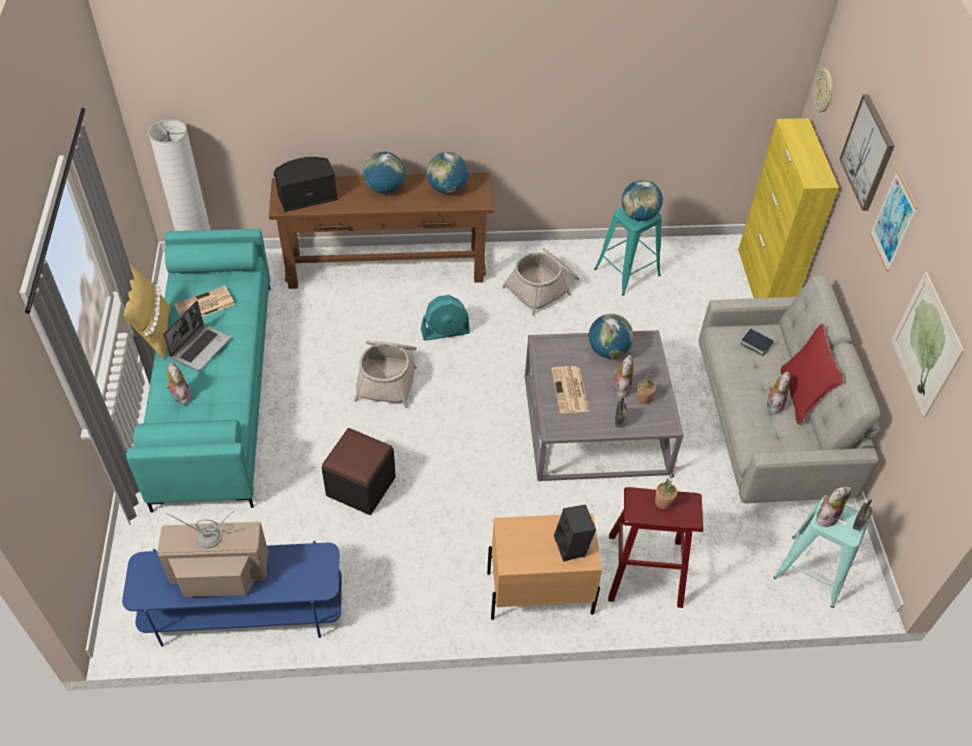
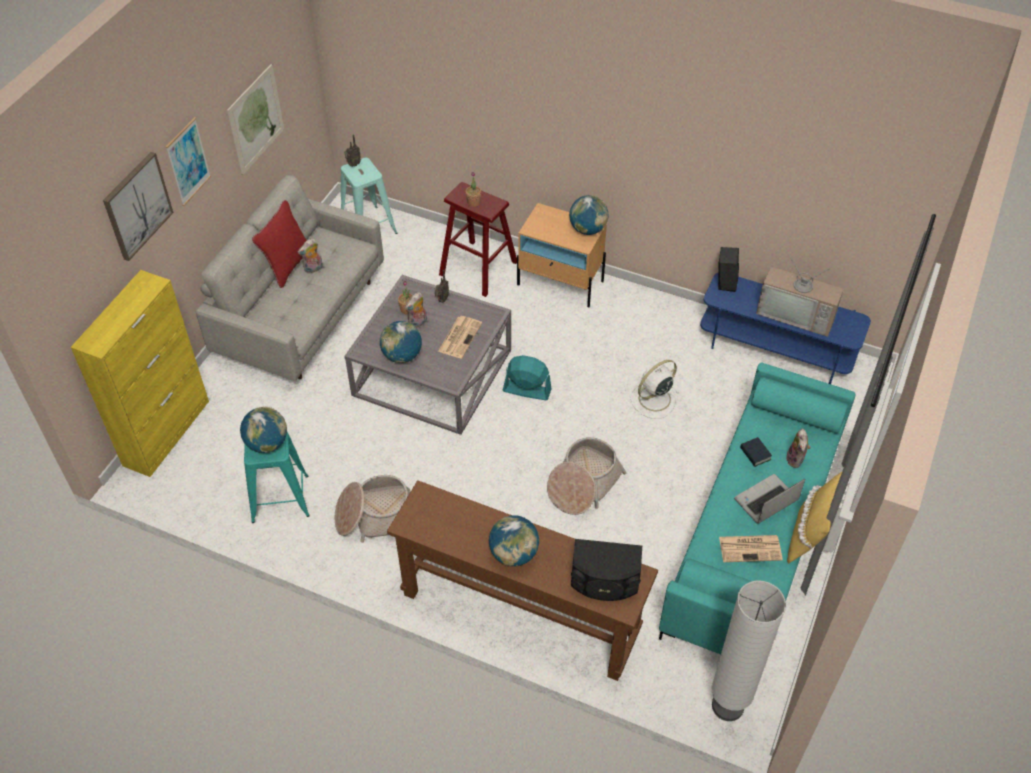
camera: 150 degrees left, 0 degrees up
black ottoman [321,428,396,515] -> white fan [630,360,679,419]
turquoise fan [421,295,470,341] -> turquoise fan moved to [502,355,552,400]
globe [427,152,468,194] -> globe moved to [569,195,609,235]
black speaker [554,505,596,561] -> black speaker moved to [718,247,739,292]
book [740,329,773,356] -> book moved to [740,437,772,467]
wall clock [813,68,833,113] -> none
plush toy [816,487,852,527] -> none

